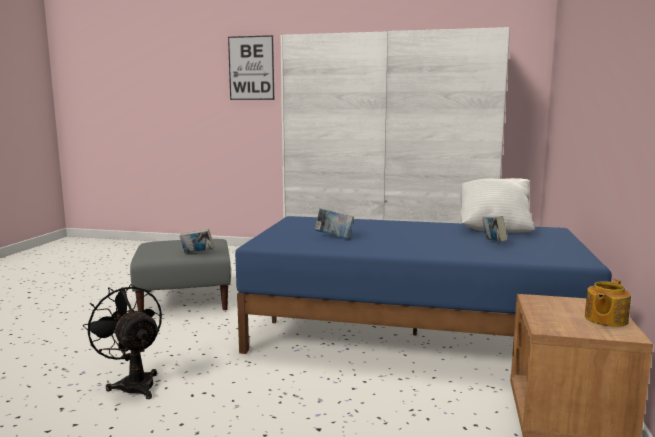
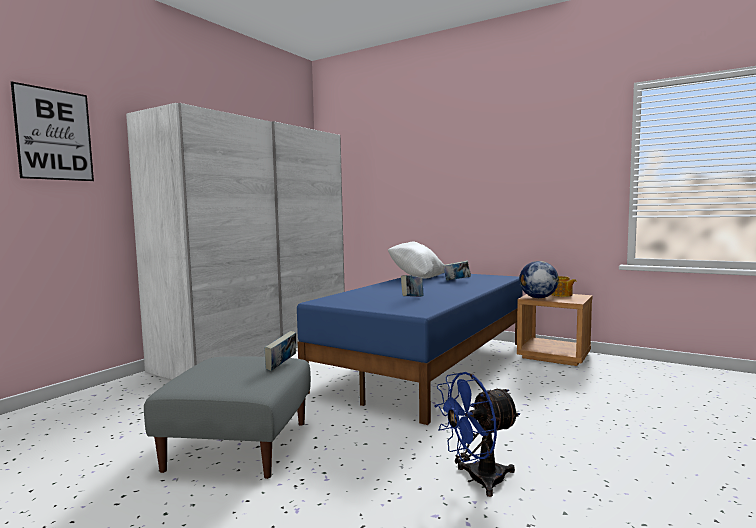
camera: 70 degrees left, 5 degrees down
black fan [83,284,162,399] -> blue fan [434,372,520,497]
none -> globe [519,261,559,298]

